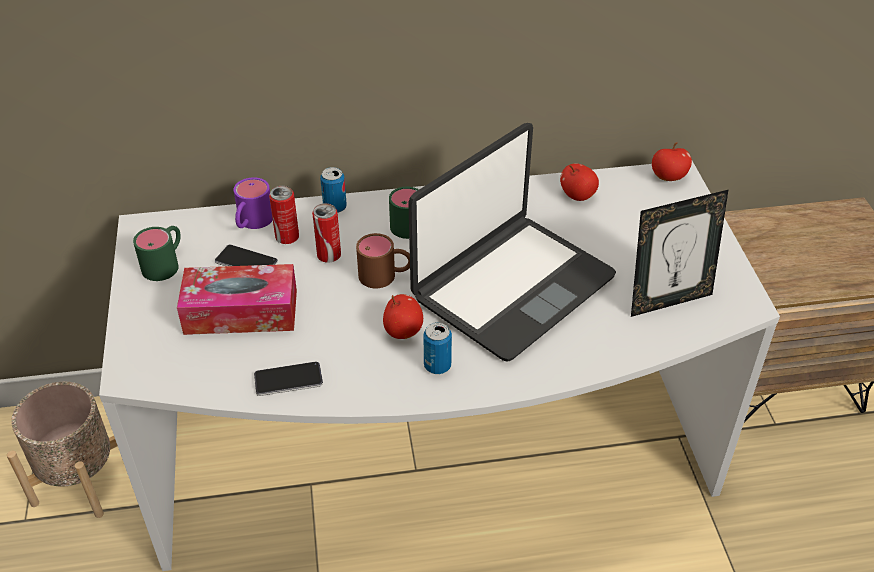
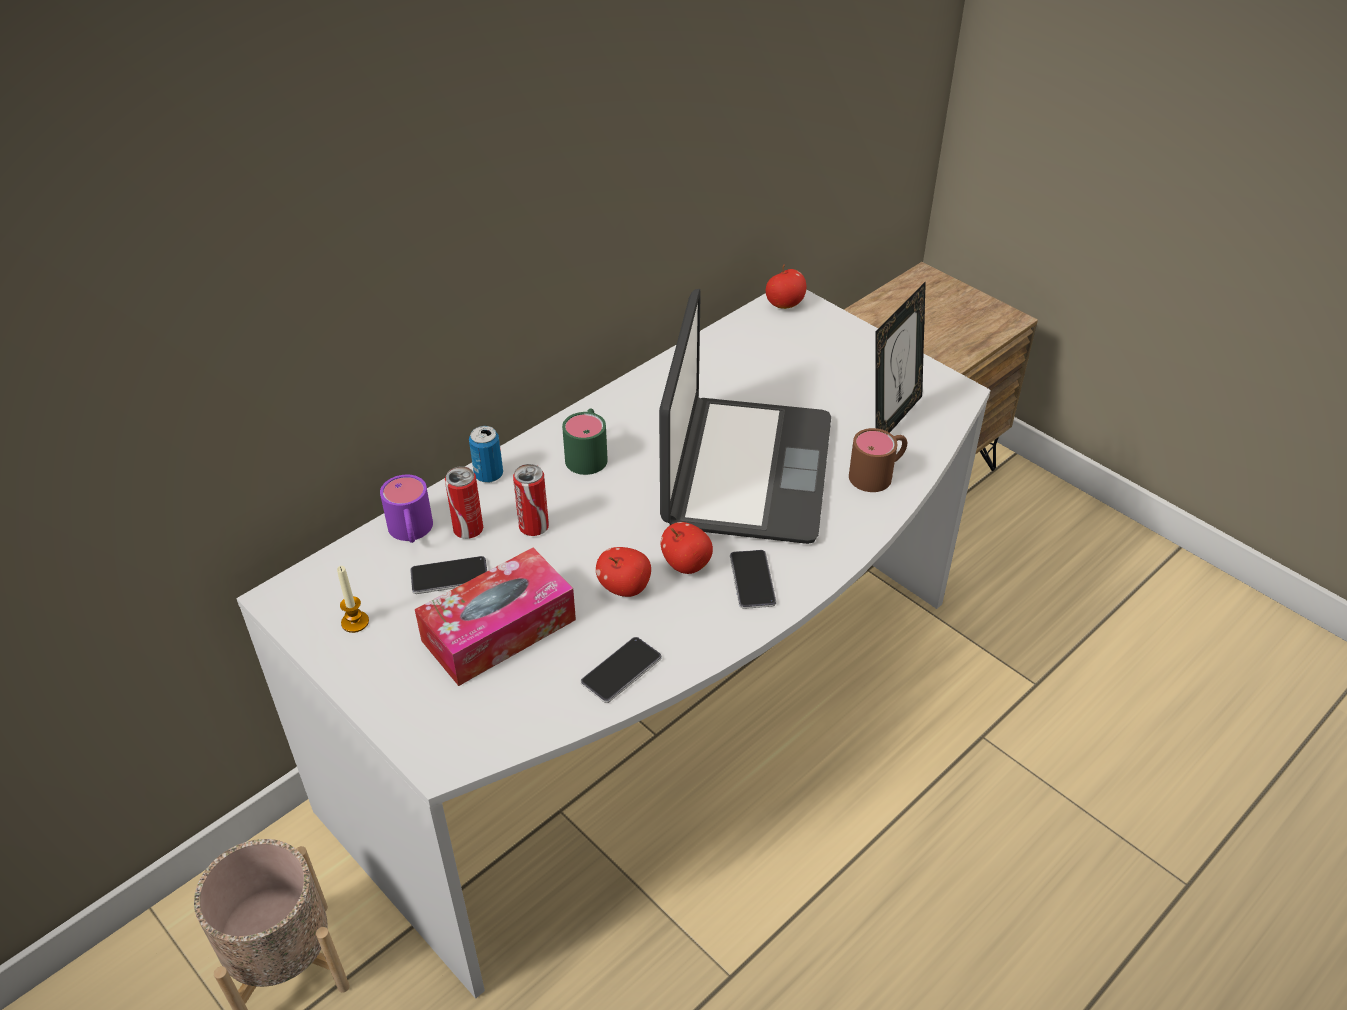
camera: 35 degrees left, 0 degrees up
green mug [133,226,181,281] -> candle [337,566,369,633]
brown mug [356,233,410,288] -> brown mug moved to [849,428,907,492]
can [424,322,452,374] -> phone [730,550,776,609]
apple [560,163,599,201] -> apple moved to [596,547,651,597]

